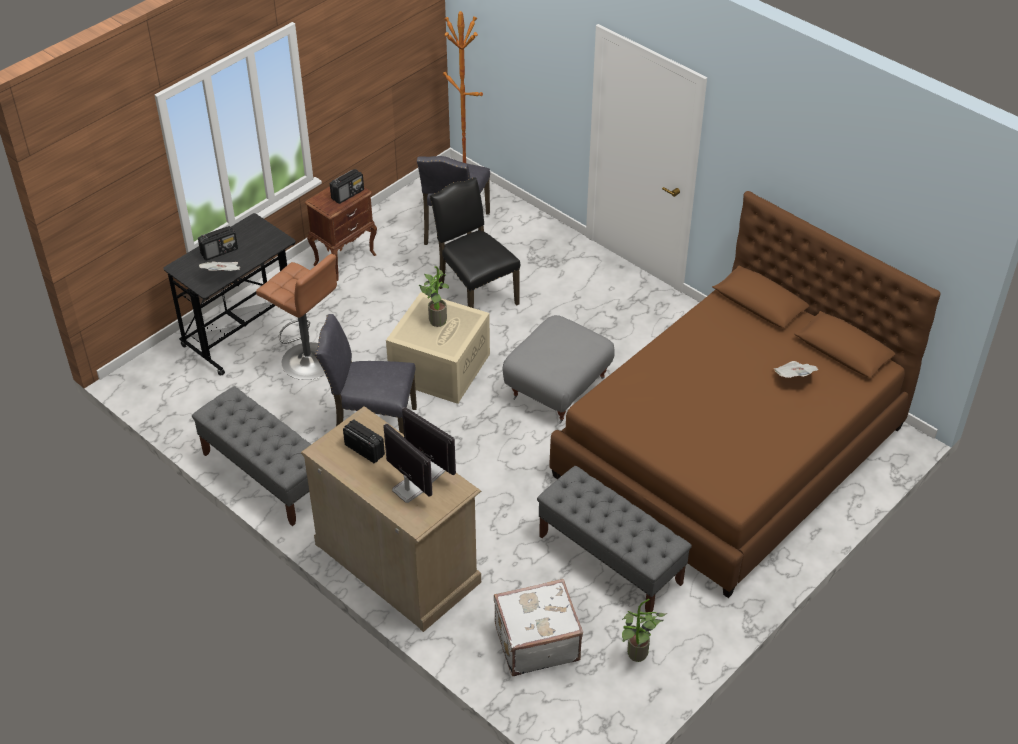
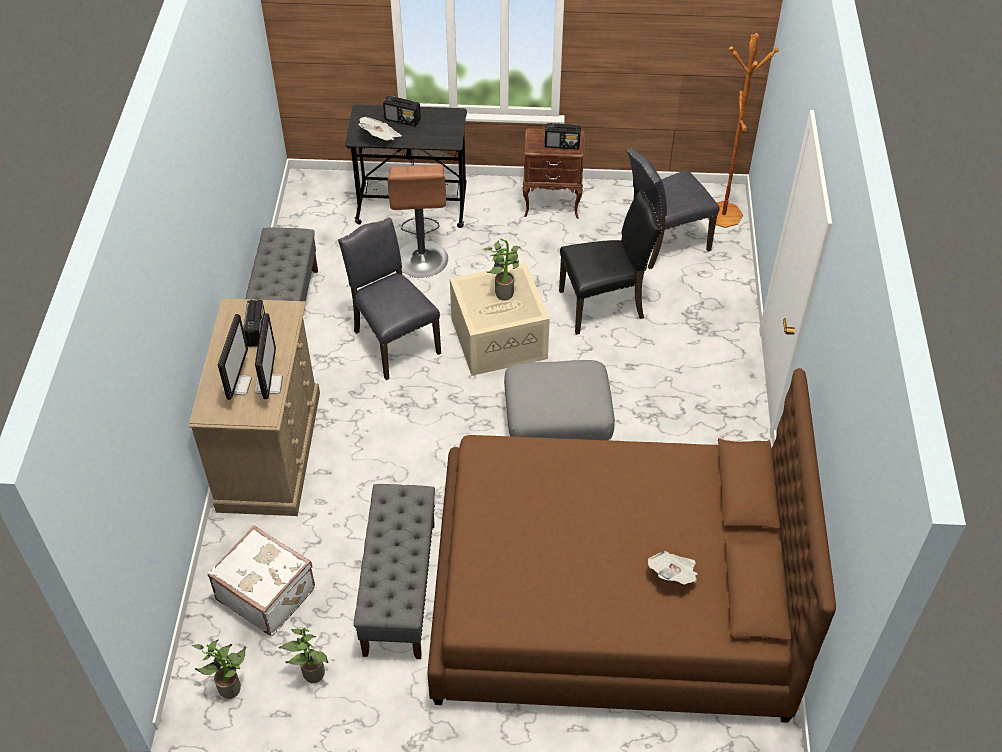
camera: 50 degrees right, 5 degrees up
black chair [430,177,521,308] -> black chair turned 60 degrees clockwise [559,191,663,335]
none -> potted plant [192,640,247,699]

